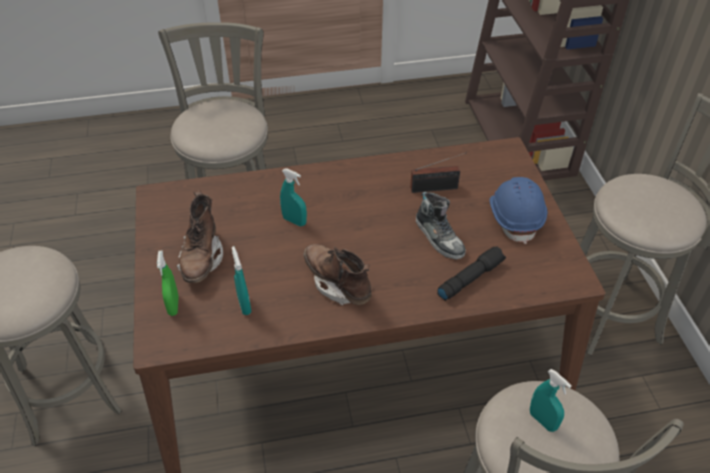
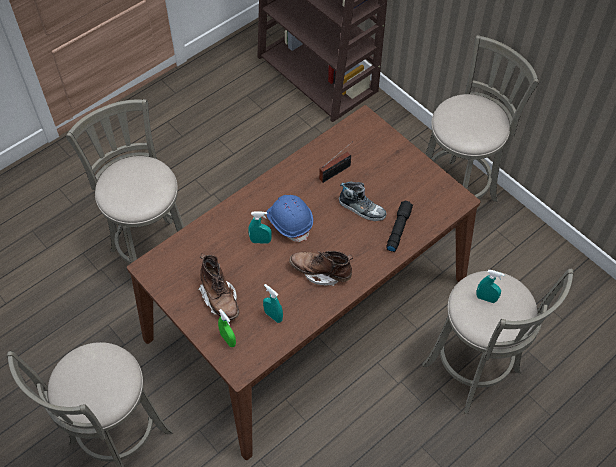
camera: 30 degrees left, 10 degrees up
blue hard hat [489,177,547,244] -> blue hard hat moved to [266,195,313,242]

